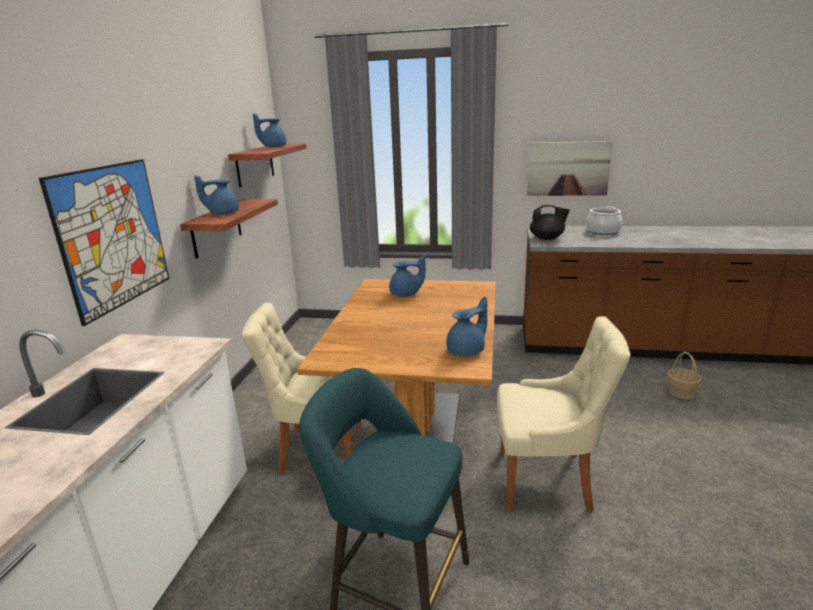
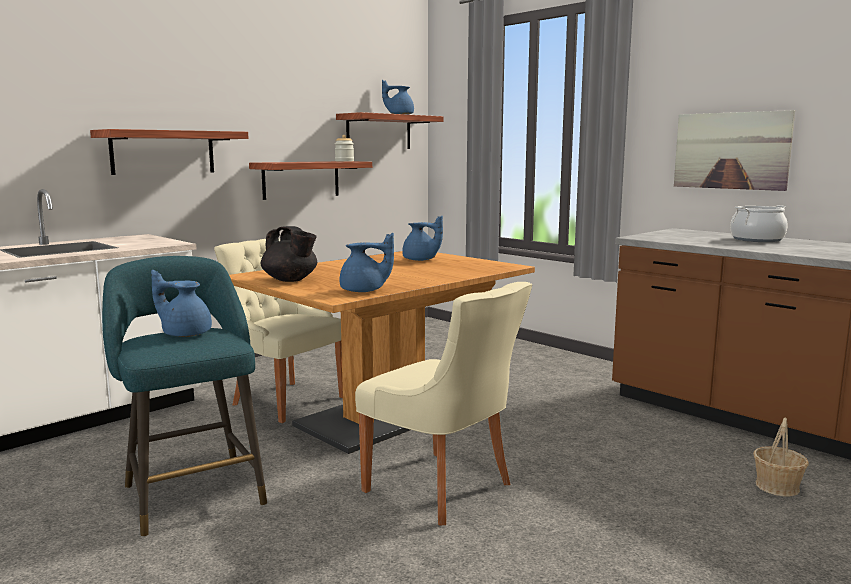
camera: 35 degrees right, 10 degrees down
picture [39,159,169,326] -> shelf [90,129,248,175]
blue teapot [194,175,239,214] -> blue teapot moved to [151,270,212,337]
black teapot [530,205,570,240] -> black teapot moved to [261,226,317,282]
none -> jar [335,135,354,162]

